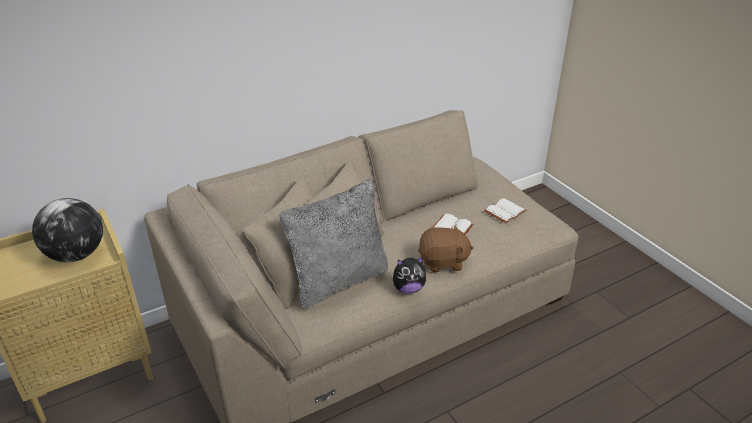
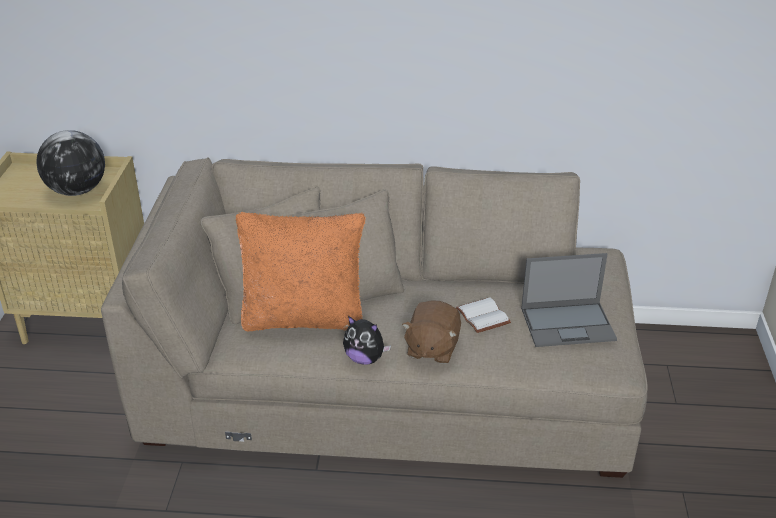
camera: 35 degrees right, 0 degrees up
grey pillow [279,179,388,309] -> orange pillow [235,212,366,332]
brown plush toy [418,225,474,272] -> brown plush toy turned 75 degrees clockwise [402,300,461,364]
white book [484,198,527,223] -> laptop [521,253,617,347]

